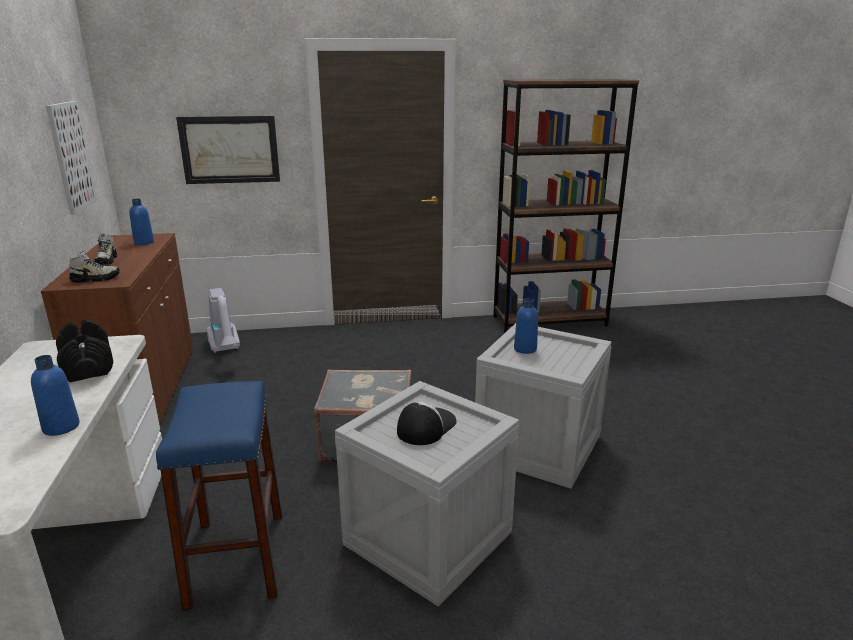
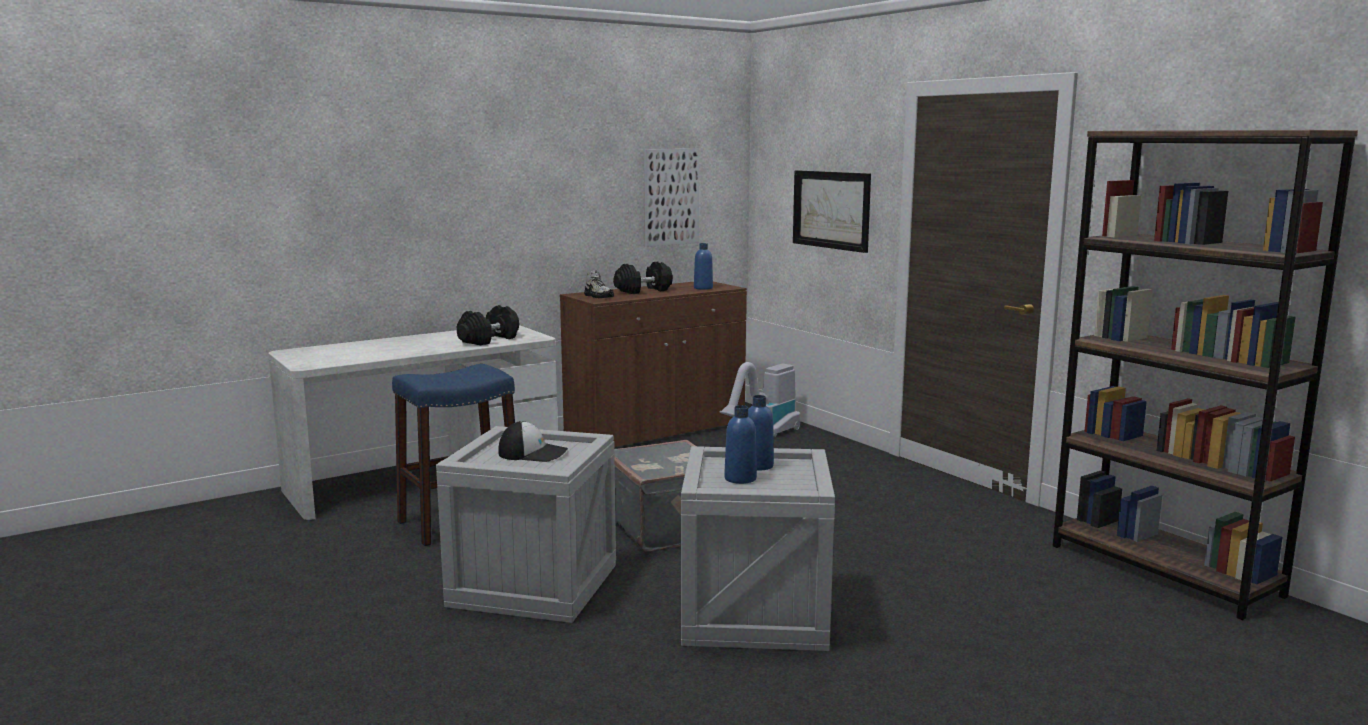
camera: 65 degrees right, 10 degrees down
blue bottle [31,355,79,436] -> blue bottle moved to [724,405,757,484]
shoe [95,234,117,265] -> black dumbbell [613,261,673,294]

